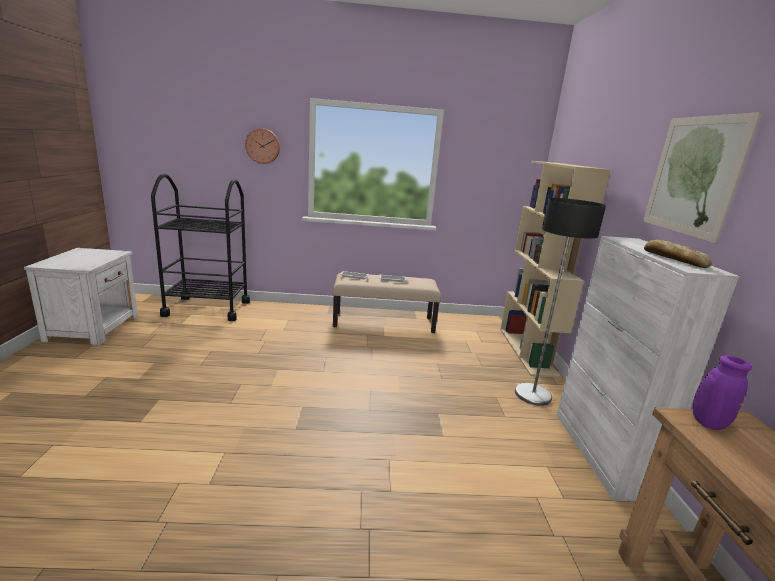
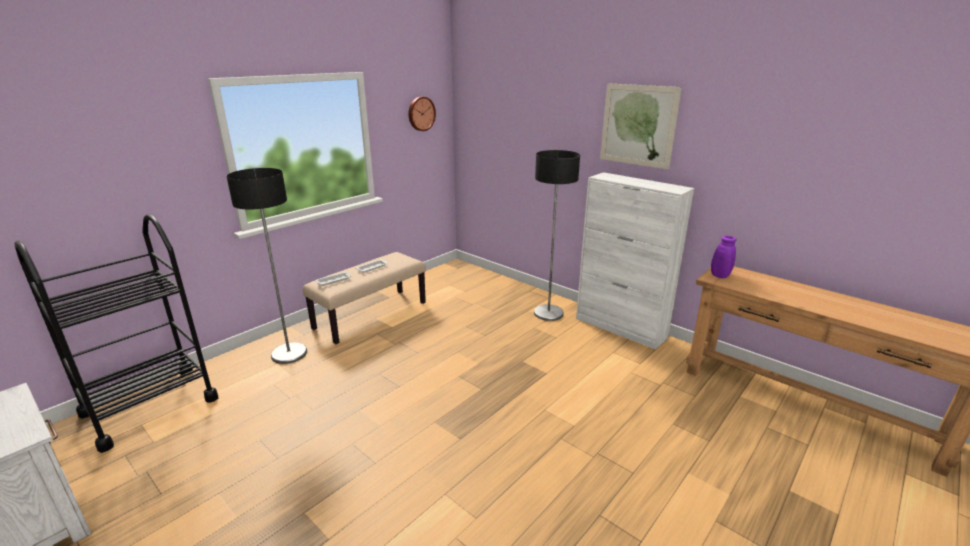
camera: 45 degrees left, 5 degrees up
wall clock [245,128,280,164] -> wall clock moved to [408,97,436,131]
beige bookcase [500,161,611,378] -> none
bread [644,240,711,268] -> none
none -> floor lamp [226,168,307,364]

